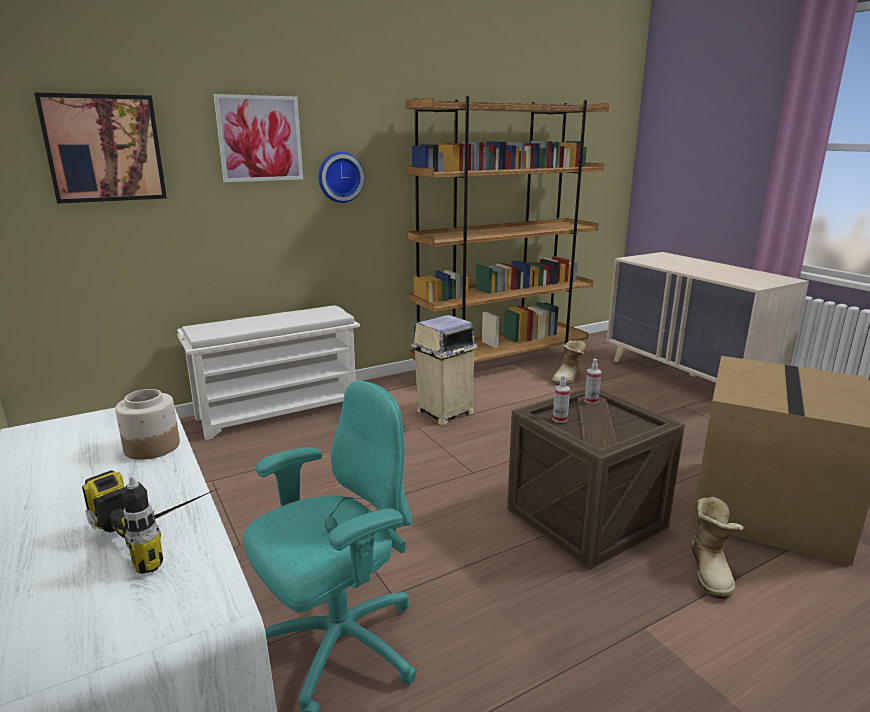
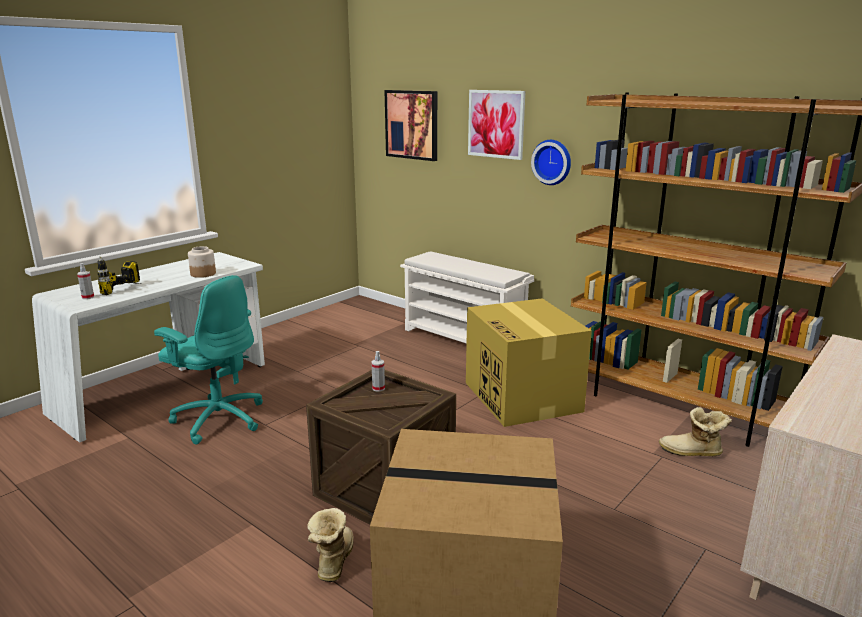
camera: 70 degrees right, 0 degrees up
beige trash can [412,315,477,425] -> cardboard box [466,298,592,427]
spray bottle [584,359,601,404] -> spray bottle moved to [77,263,94,299]
boot [691,496,744,599] -> boot turned 105 degrees clockwise [307,508,354,582]

